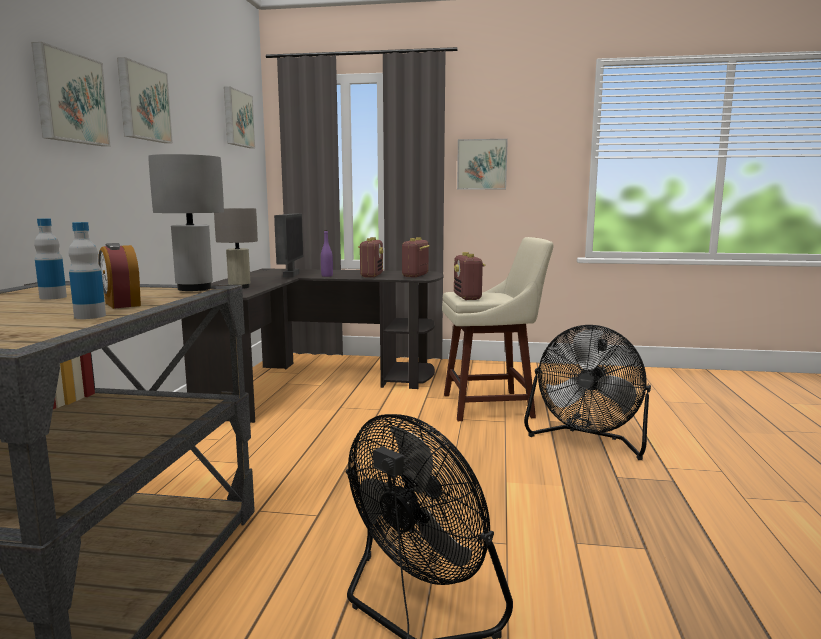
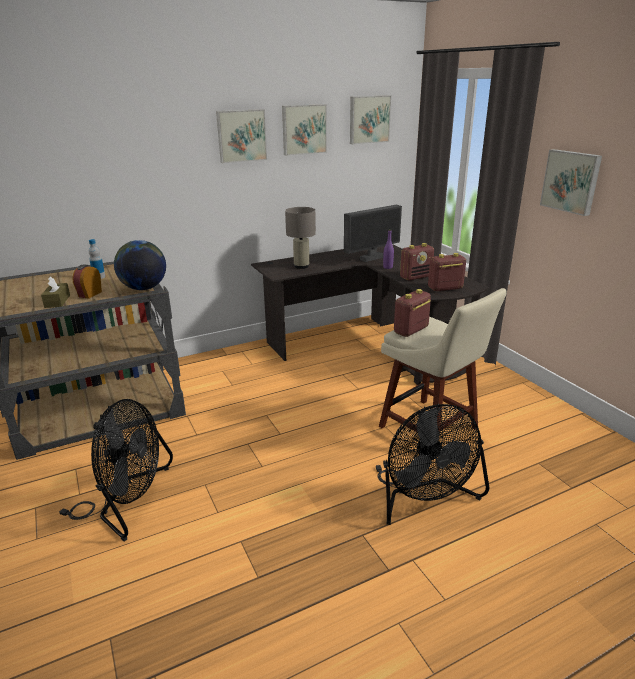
camera: 55 degrees right, 15 degrees up
picture [31,42,110,146] -> picture moved to [282,104,327,156]
bottle [68,222,106,319] -> brown tissue box [41,276,70,308]
grey table lamp [148,154,224,291] -> globe [114,240,166,290]
black fan [524,325,651,460] -> black fan turned 105 degrees counterclockwise [376,403,489,525]

